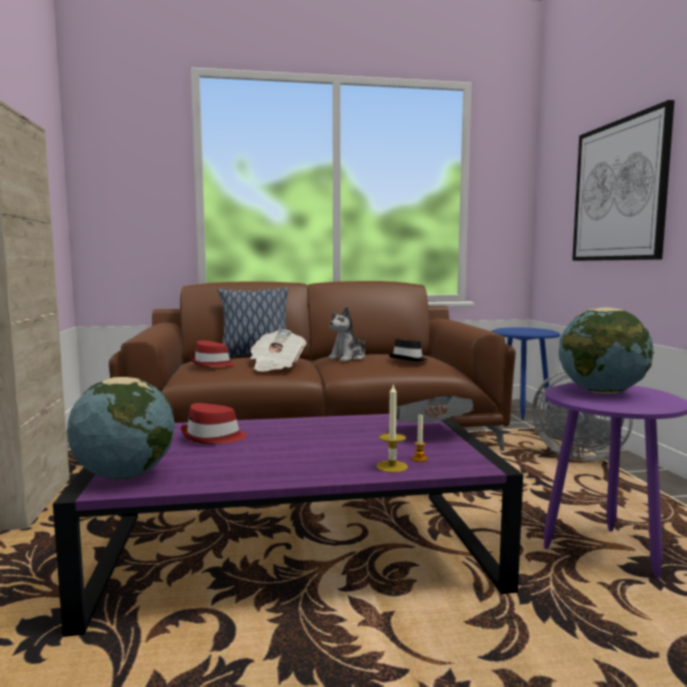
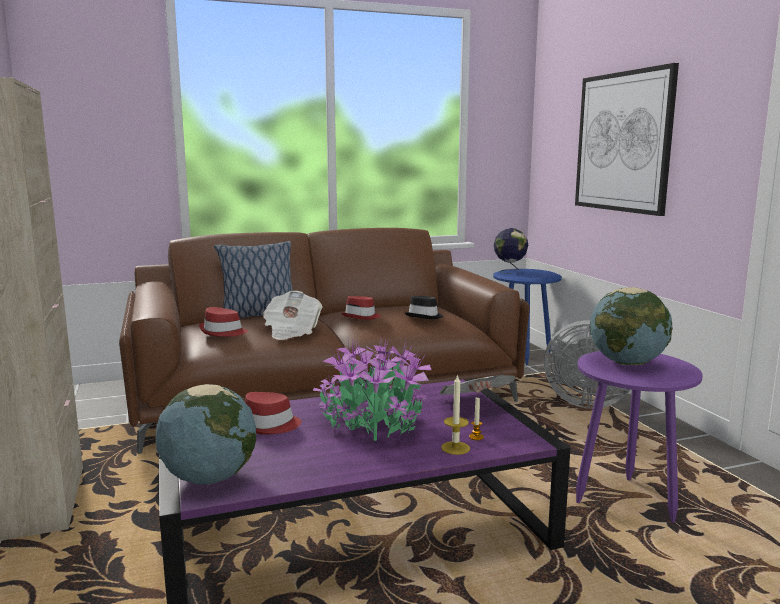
camera: 10 degrees left, 5 degrees up
plush toy [328,307,365,362] -> red hat [341,296,381,320]
none -> potted plant [312,335,431,441]
none -> globe [494,228,528,274]

